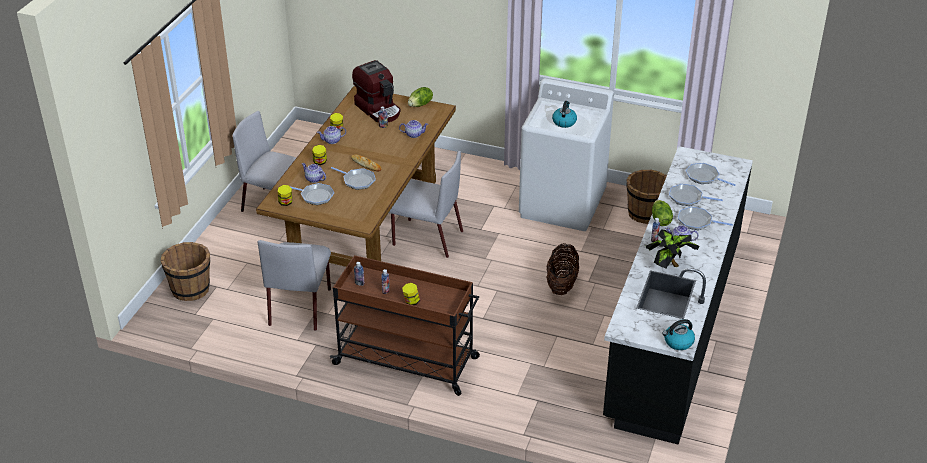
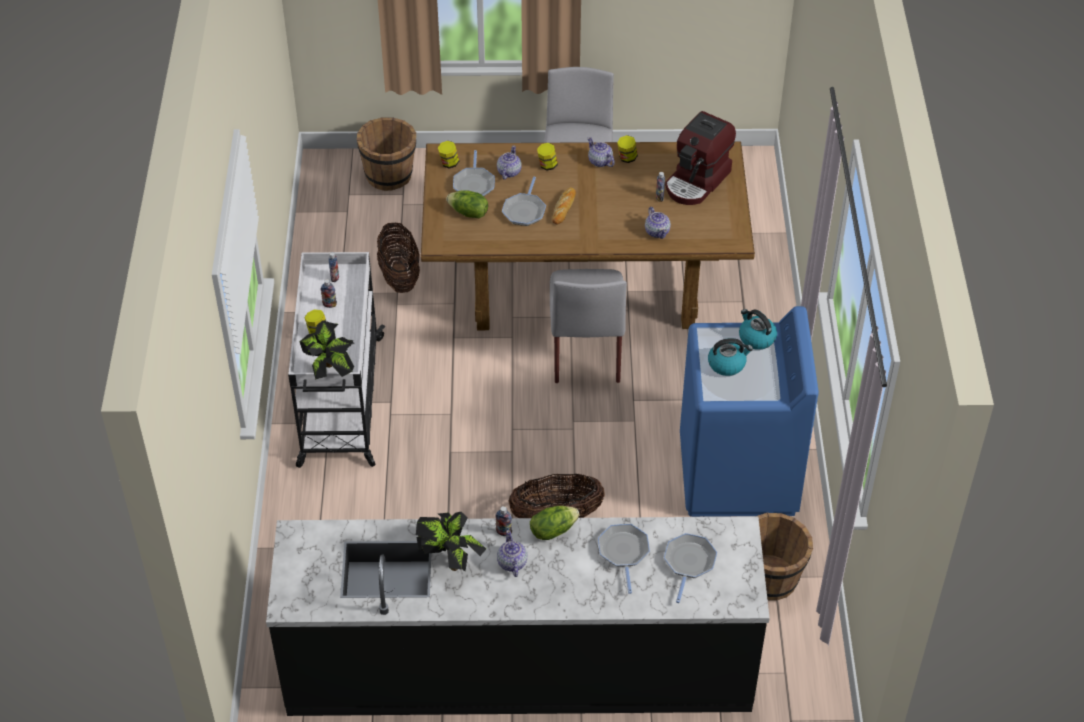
camera: 70 degrees right, 10 degrees up
grey chair [257,240,331,331] -> basket [377,222,420,293]
brown cart [330,255,480,396] -> white cart [288,252,385,468]
lettuce [408,87,433,107] -> lettuce moved to [446,190,488,218]
white washing machine [519,78,614,231] -> blue washing machine [680,306,819,517]
kettle [662,319,695,350] -> kettle moved to [739,309,777,350]
frying pan [678,207,733,230] -> none
none -> potted plant [299,320,354,380]

